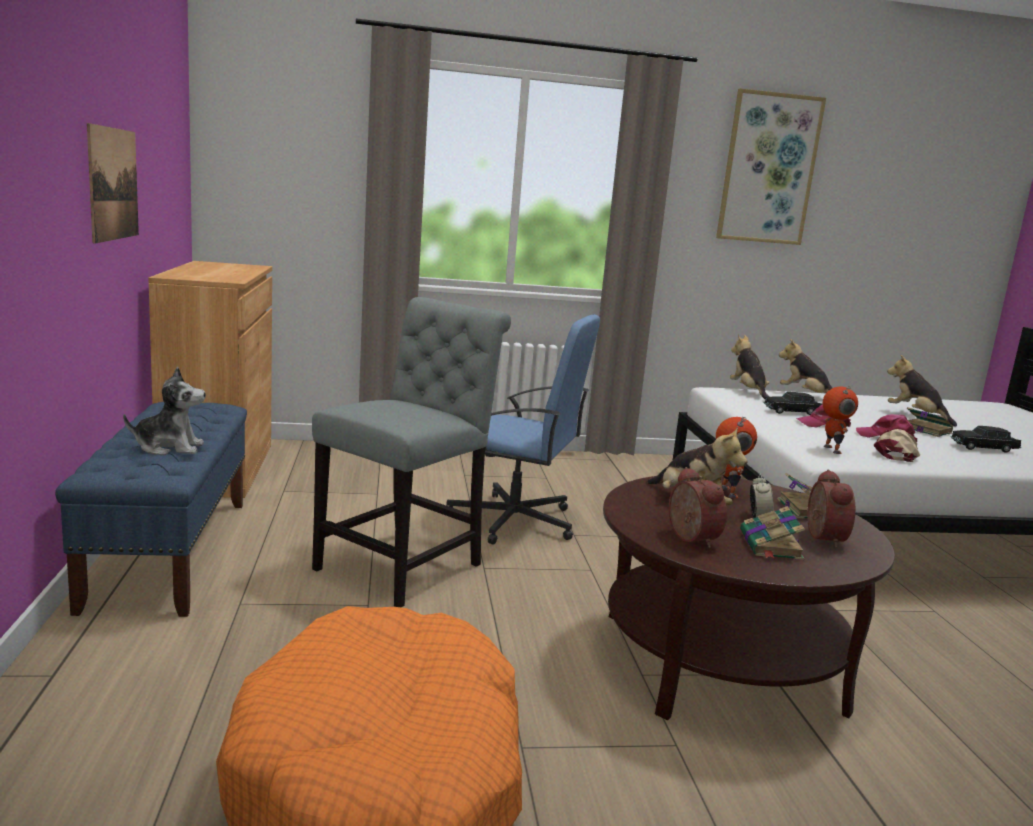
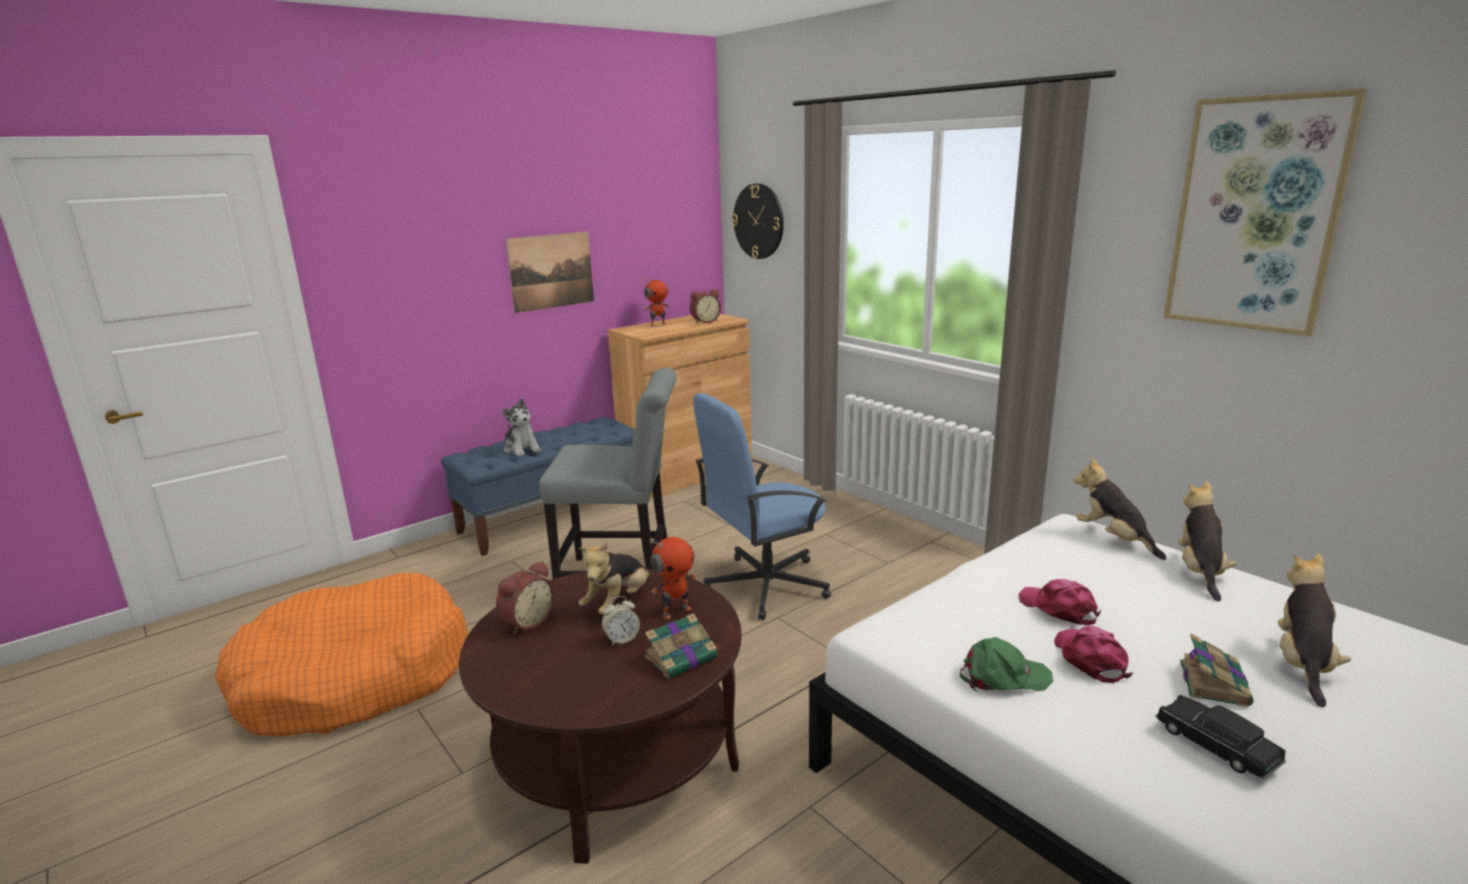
camera: 60 degrees right, 5 degrees up
blue office chair [446,315,600,545] -> blue office chair turned 75 degrees clockwise [693,393,831,620]
plush toy [730,335,770,399] -> plush toy turned 75 degrees counterclockwise [1074,457,1166,560]
book [740,506,805,560] -> none
black toy car [764,392,822,415] -> none
alarm clock [807,470,855,548] -> alarm clock moved to [689,289,721,324]
toy robot [823,386,858,454] -> toy robot moved to [643,278,669,327]
beige cap [874,429,920,462] -> green cap [960,637,1053,692]
none -> wall clock [732,183,784,259]

